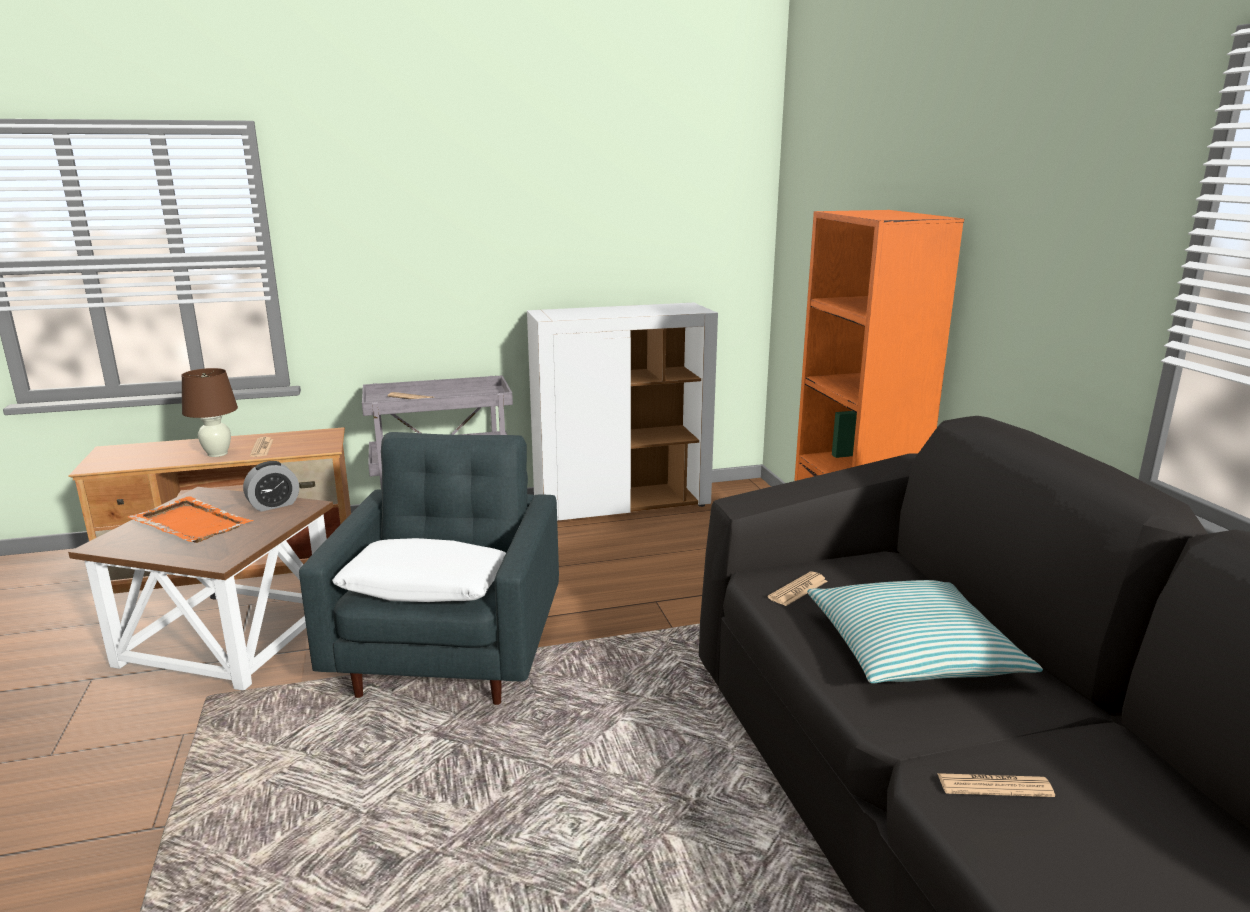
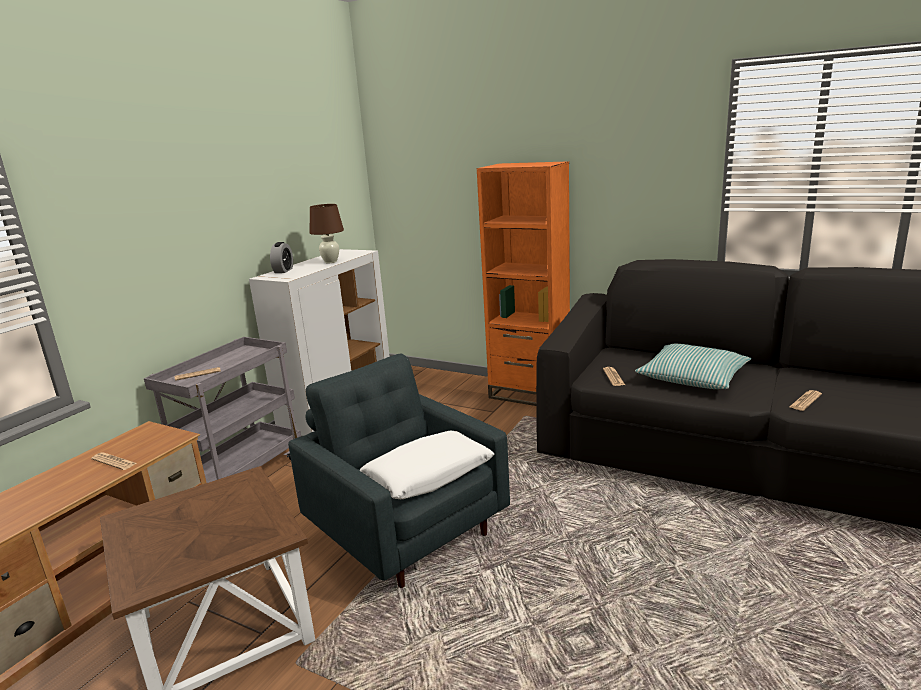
camera: 45 degrees left, 0 degrees up
orange tray [128,496,253,543] -> none
brown table lamp [181,368,238,457] -> brown table lamp moved to [310,204,344,263]
alarm clock [243,461,299,512] -> alarm clock moved to [270,242,293,273]

